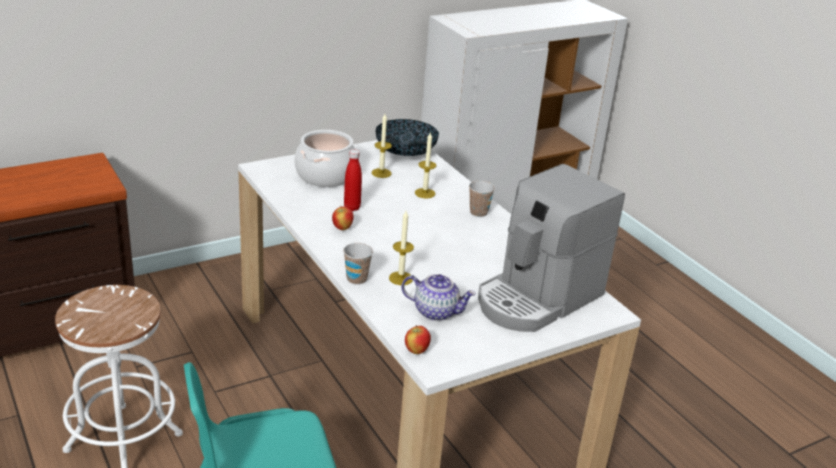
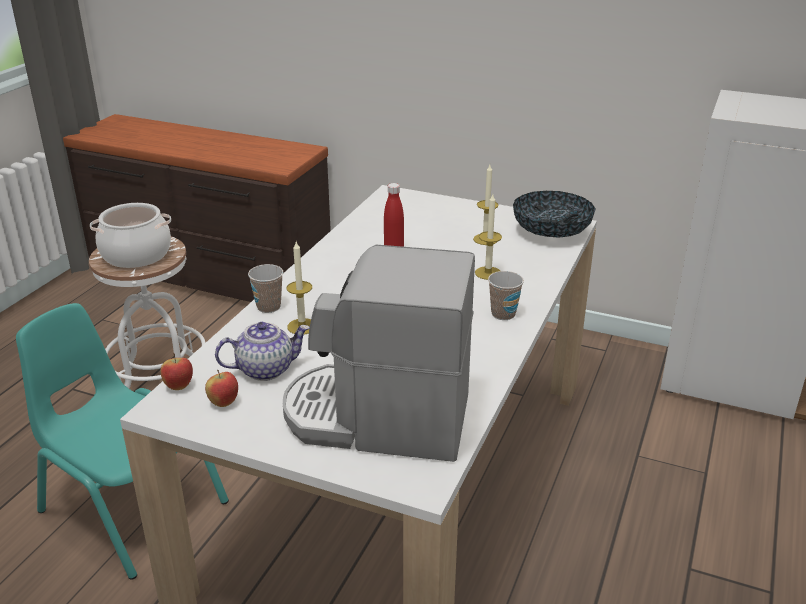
camera: 55 degrees right, 0 degrees up
cooking pot [295,130,356,187] -> cooking pot moved to [90,203,171,268]
apple [332,206,354,230] -> apple moved to [205,370,238,407]
teapot [401,274,476,321] -> teapot turned 90 degrees counterclockwise [215,322,309,381]

